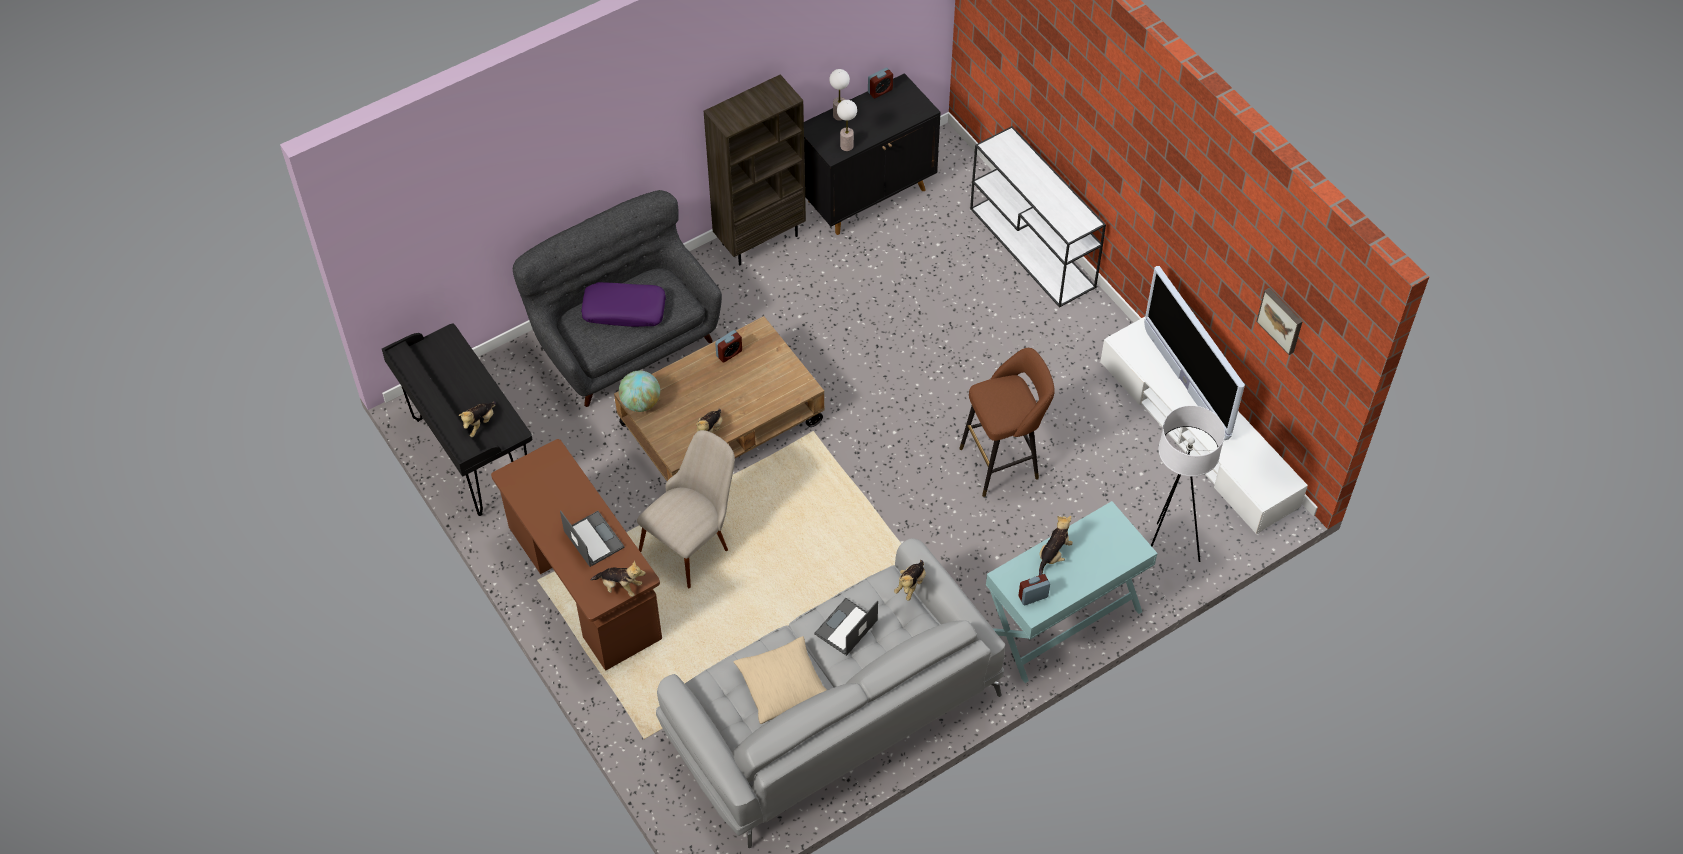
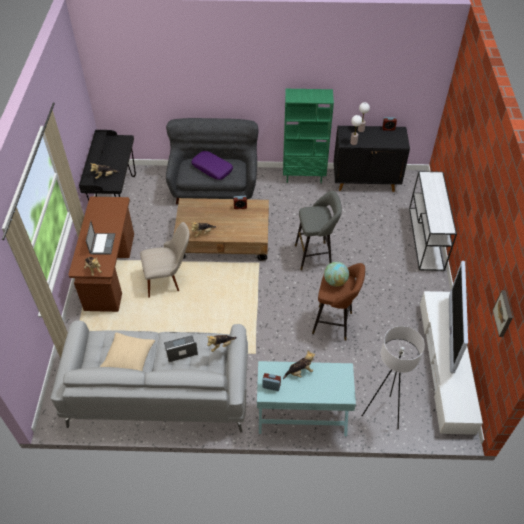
camera: 35 degrees right, 5 degrees down
globe [619,370,660,412] -> globe moved to [324,262,349,287]
brown bookcase [704,74,806,266] -> green bookcase [283,89,334,183]
none -> grey stool [295,191,342,270]

